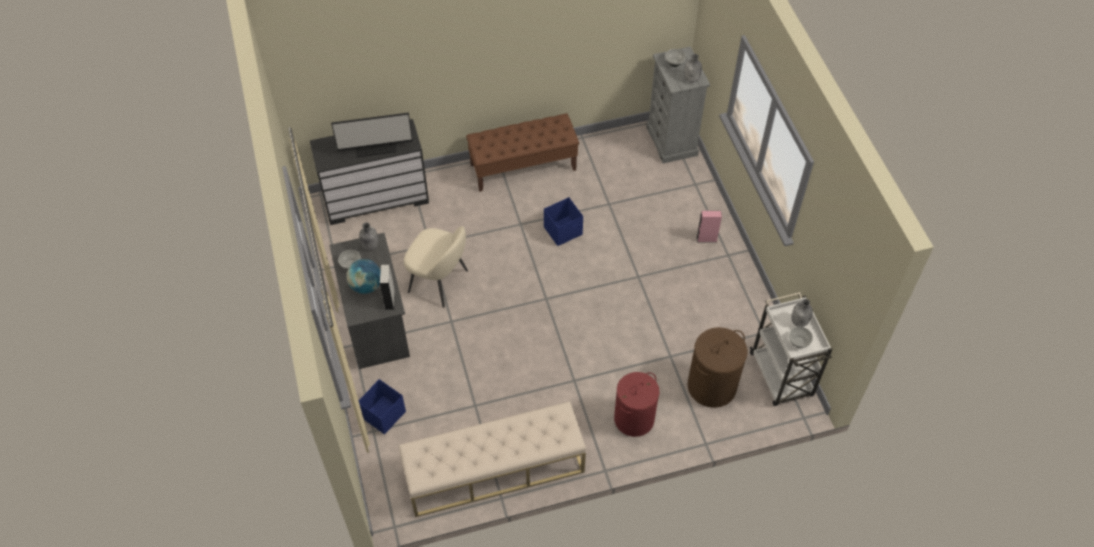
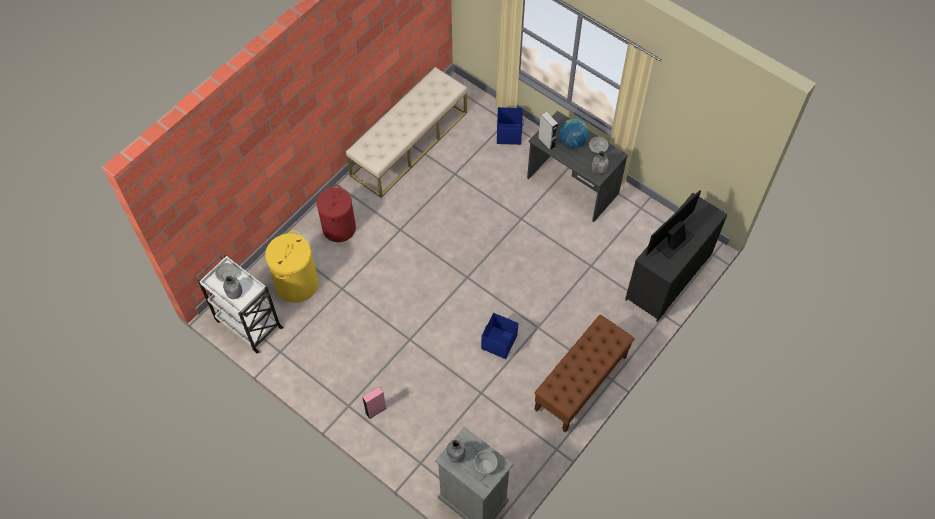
camera: 145 degrees right, 5 degrees up
beige chair [404,226,468,308] -> none
brown laundry basket [687,327,747,408] -> yellow laundry basket [265,230,318,303]

